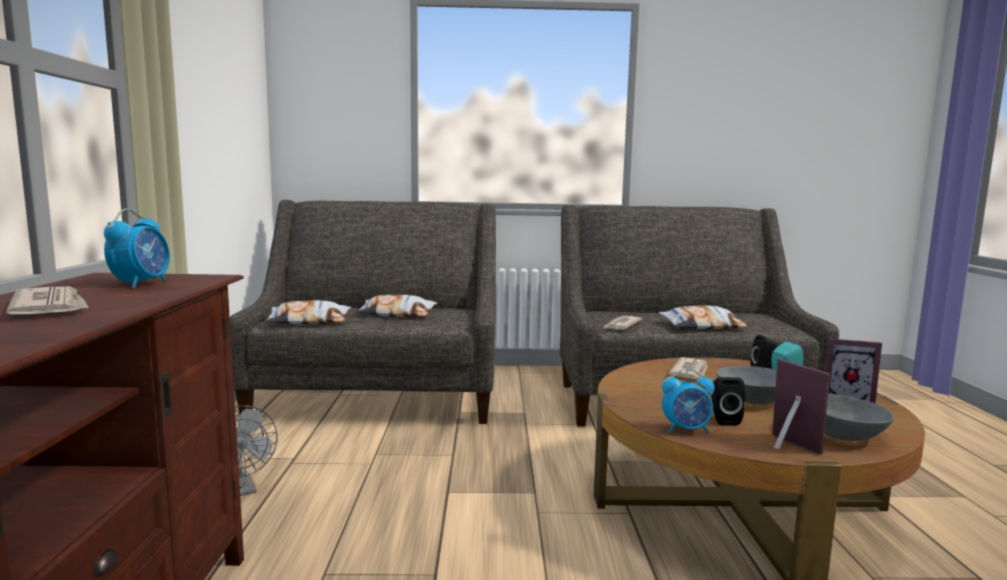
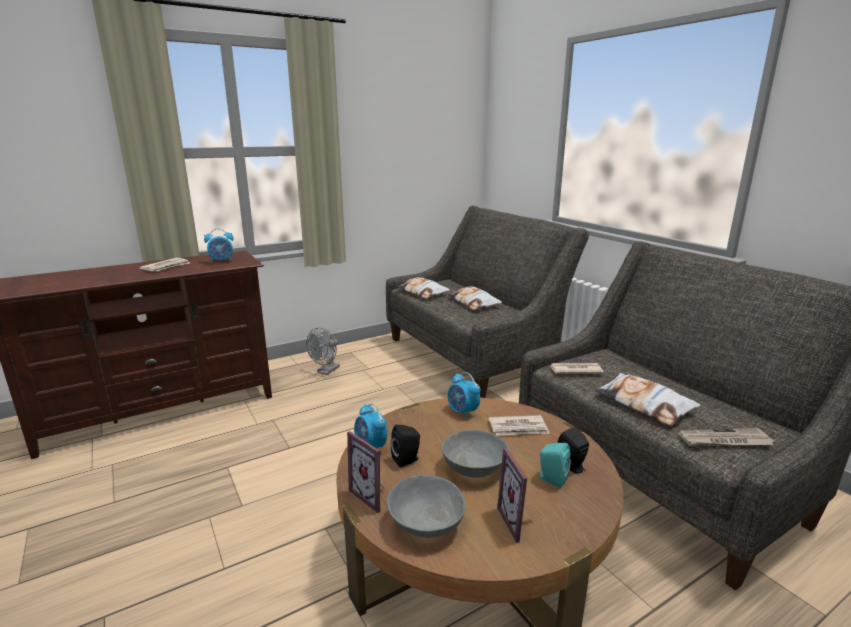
camera: 60 degrees right, 10 degrees up
picture frame [772,359,830,455] -> picture frame turned 105 degrees clockwise [347,431,385,513]
none -> alarm clock [448,372,480,419]
none -> newspaper [678,428,774,446]

